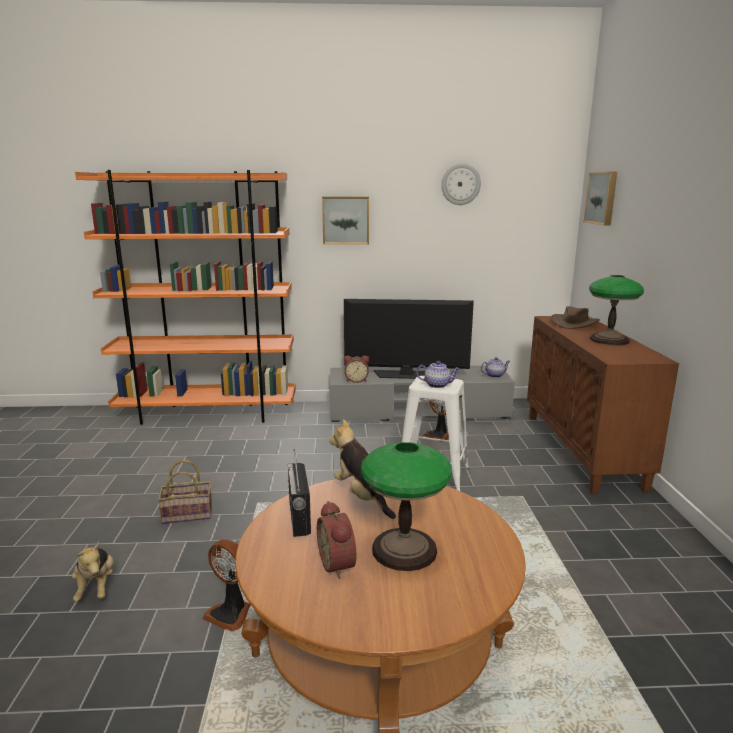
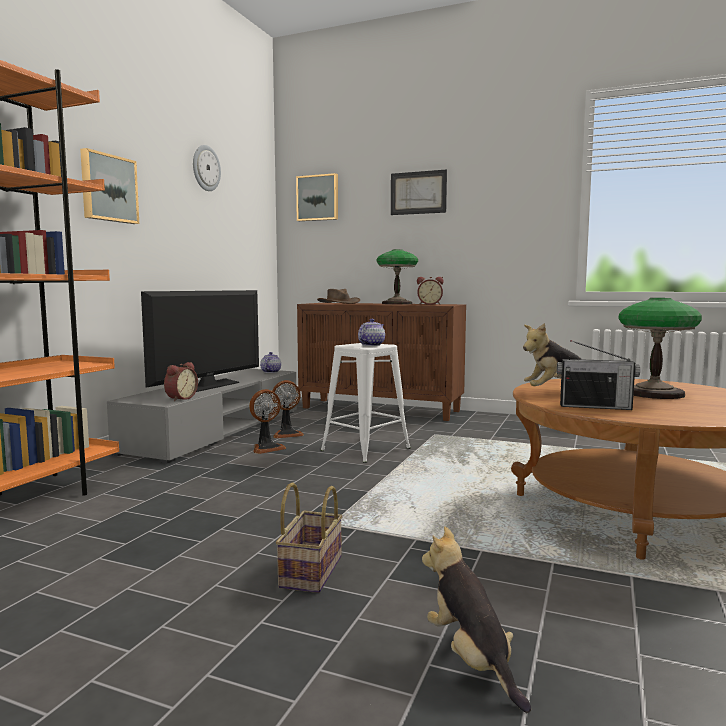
camera: 65 degrees left, 10 degrees down
plush toy [72,542,113,601] -> plush toy turned 120 degrees counterclockwise [422,526,531,713]
fan [202,539,250,632] -> fan moved to [249,389,286,454]
alarm clock [317,501,356,579] -> alarm clock moved to [417,277,444,305]
none -> picture [391,169,447,215]

